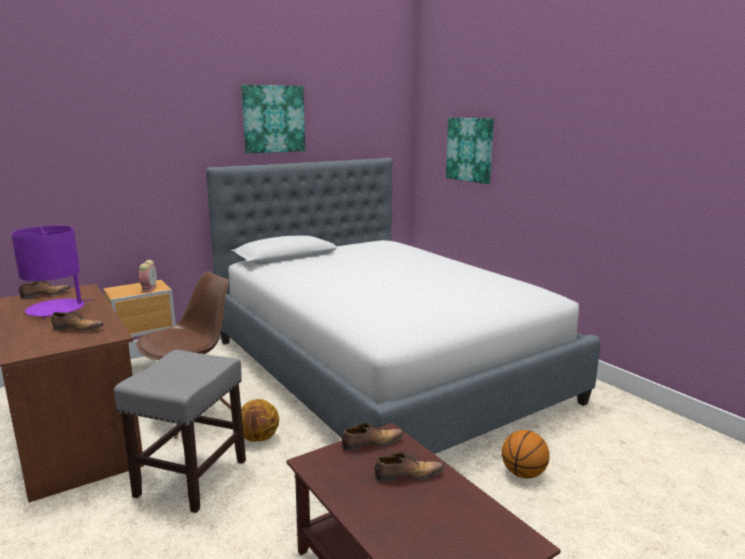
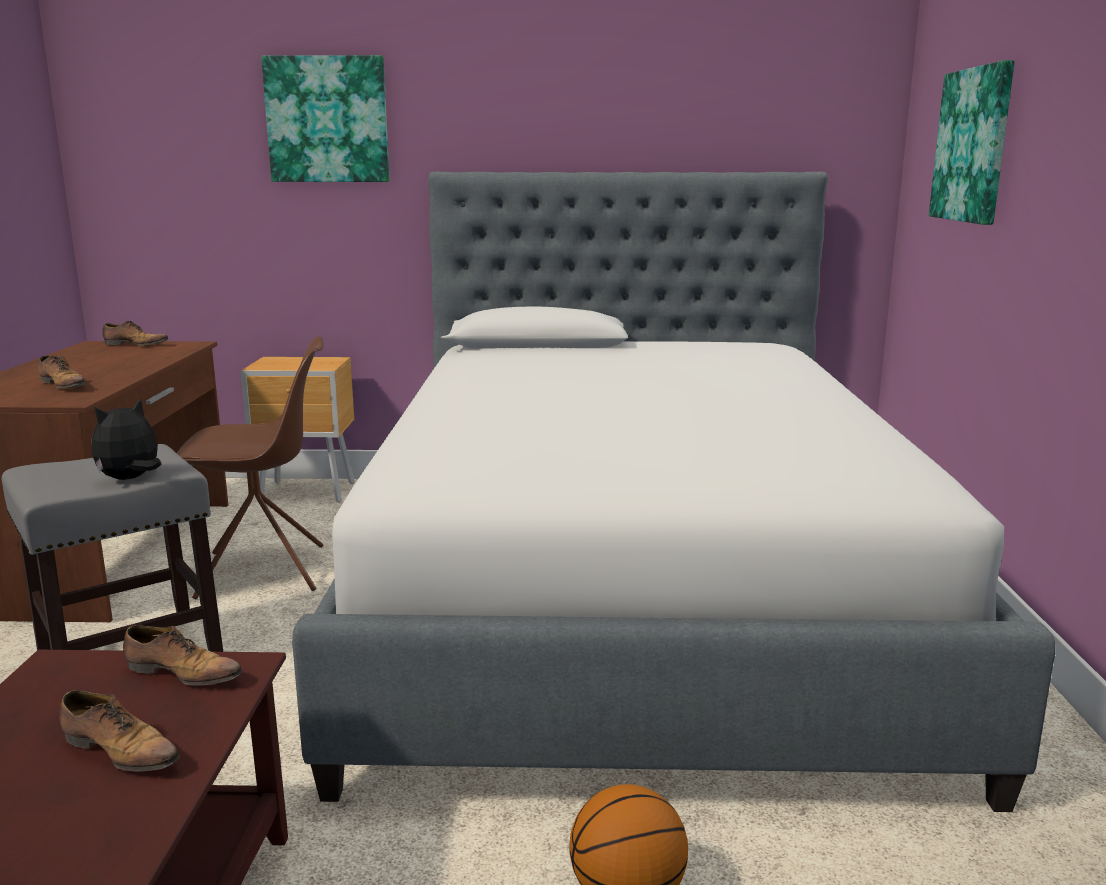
camera: 35 degrees right, 0 degrees up
purple table lamp [11,226,92,318] -> none
alarm clock [139,260,157,292] -> none
picture [241,84,305,154] -> picture moved to [261,55,389,182]
basketball [241,399,279,442] -> none
none -> plush toy [92,398,161,480]

